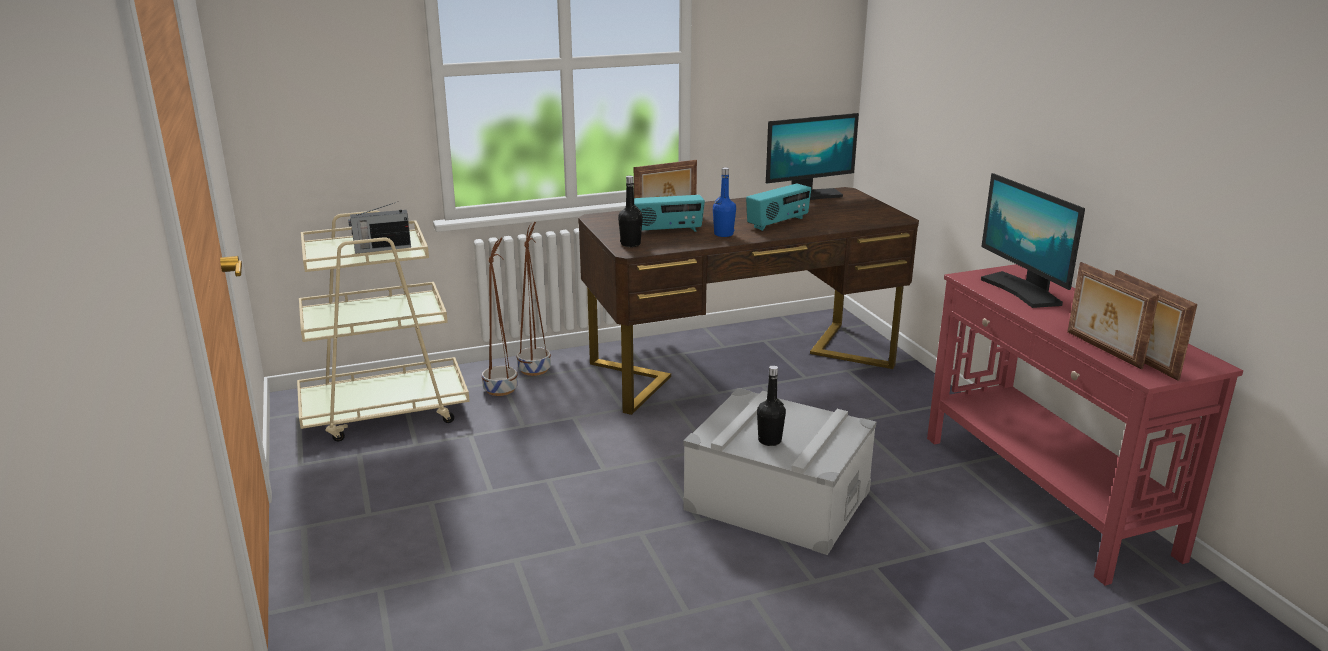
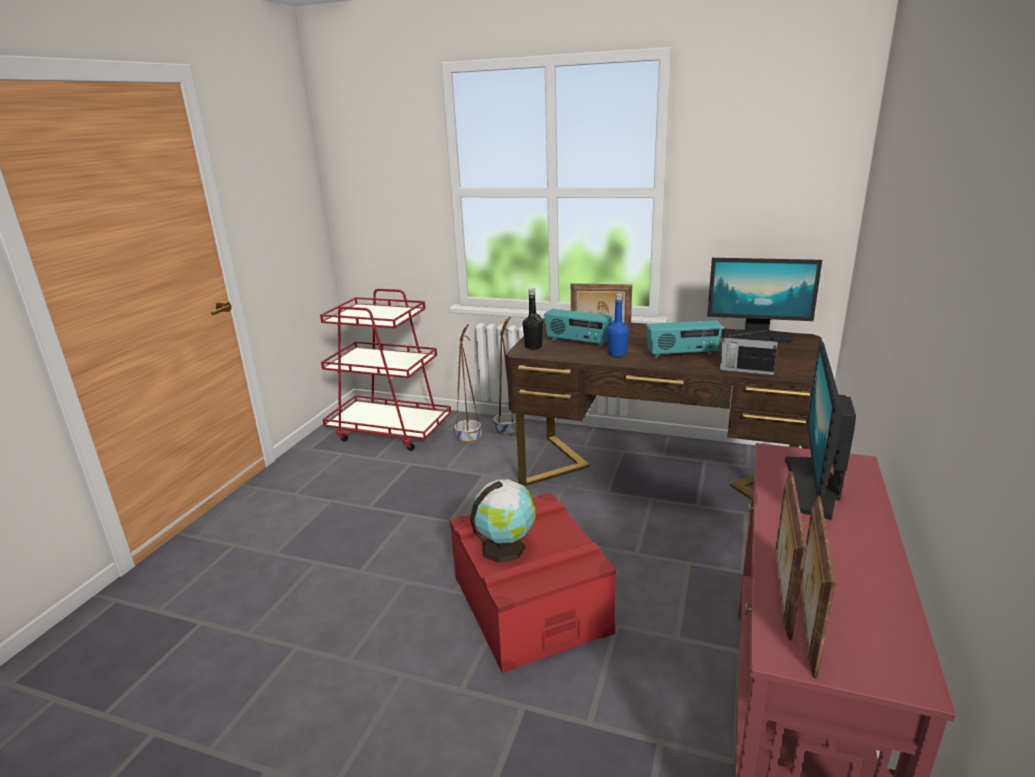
camera: 40 degrees right, 0 degrees up
beige cart [297,211,470,441] -> red cart [320,289,451,451]
radio [348,202,411,254] -> radio moved to [720,330,778,375]
grey storage box [683,388,876,555] -> red storage box [449,492,617,673]
black bottle [757,365,786,446] -> globe [470,479,535,563]

